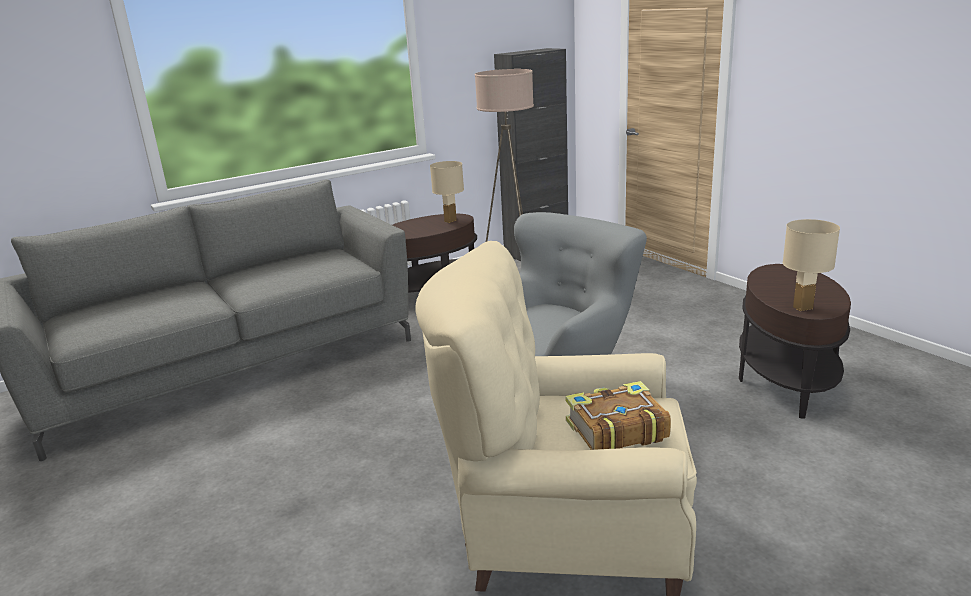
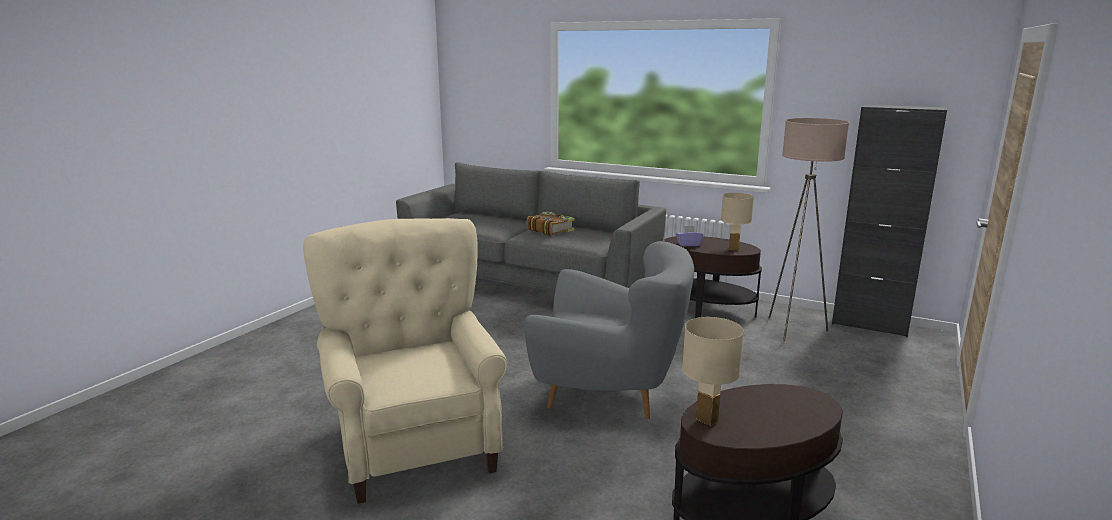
camera: 60 degrees right, 5 degrees down
book [565,381,671,450] -> book moved to [527,211,574,236]
none -> purple tissue box [676,226,703,246]

